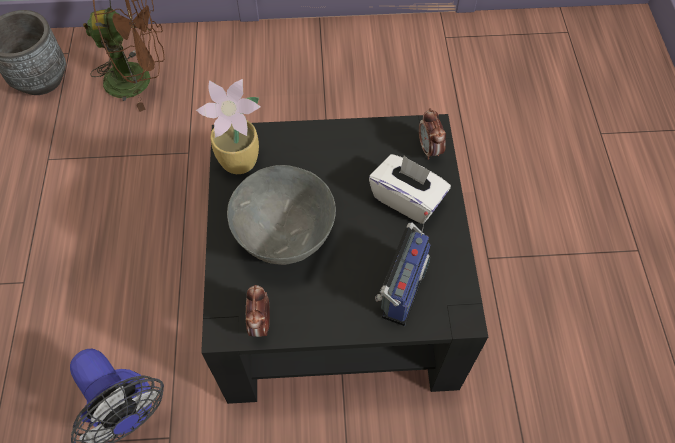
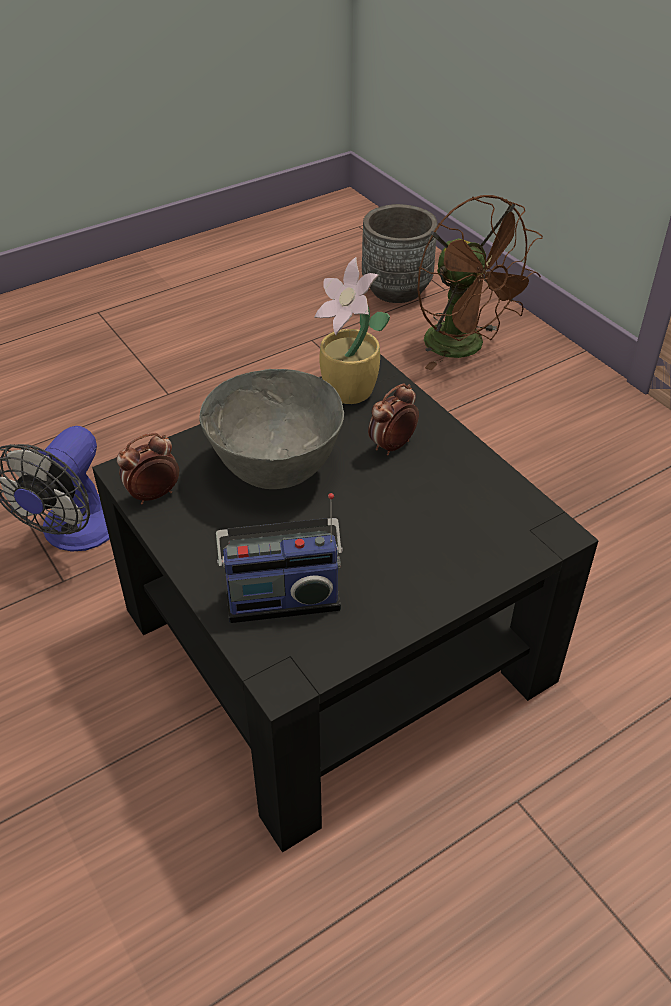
camera: 60 degrees right, 15 degrees down
white tissue box [369,154,451,224] -> none
alarm clock [419,108,446,160] -> alarm clock moved to [368,383,419,455]

